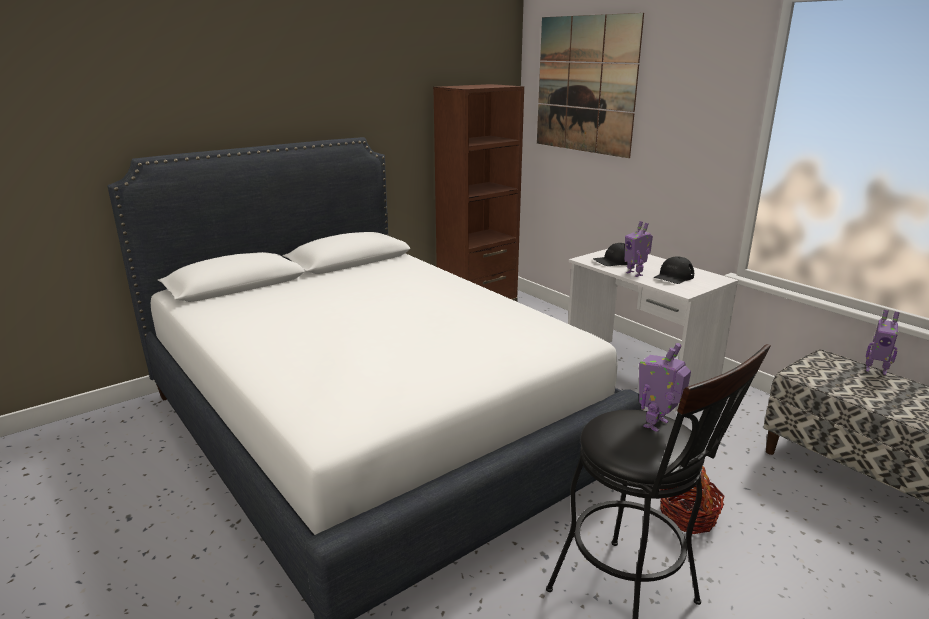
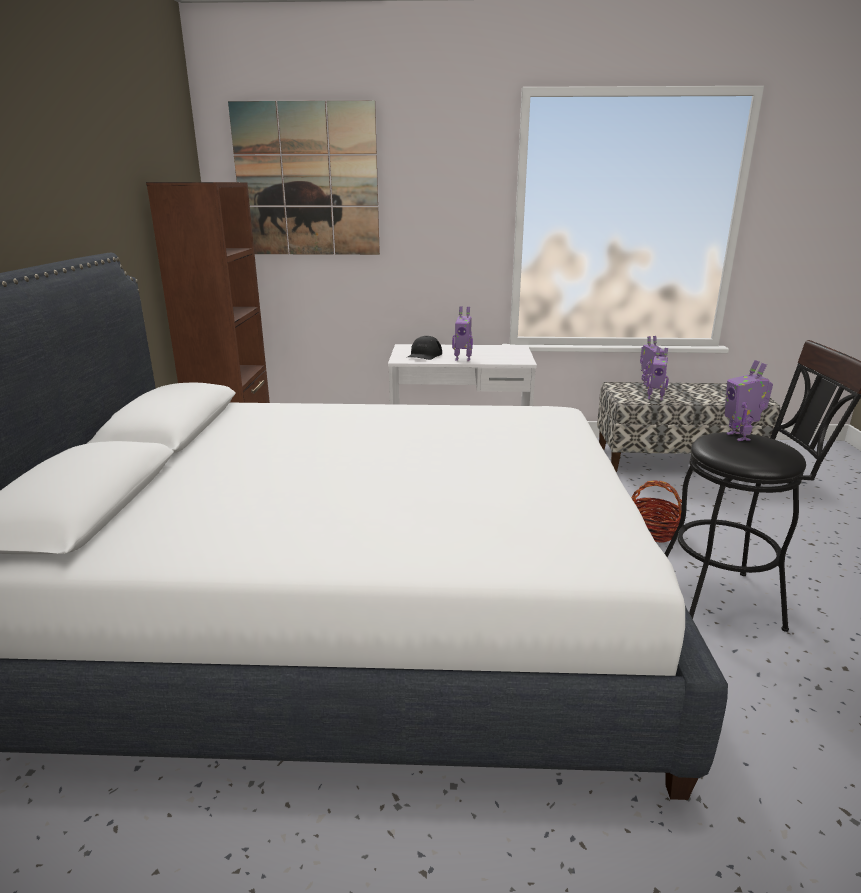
camera: 50 degrees left, 0 degrees up
black cap [653,256,694,284] -> none
none -> toy robot [646,347,669,400]

